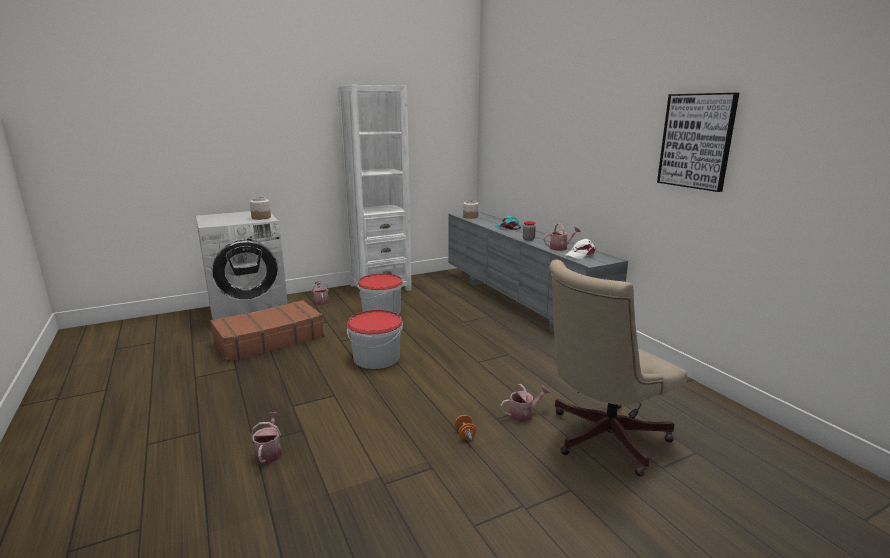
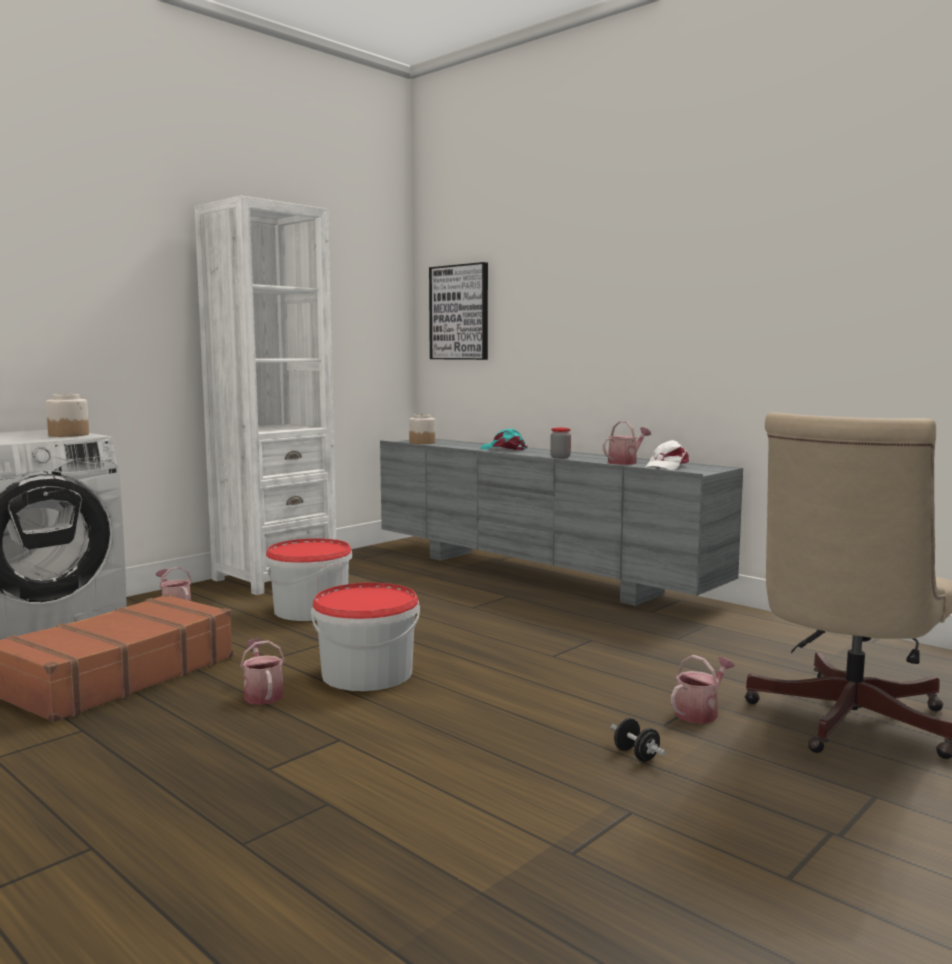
camera: 20 degrees left, 10 degrees down
watering can [251,413,282,464] -> watering can moved to [240,639,285,705]
orange dumbbell [455,415,476,440] -> black dumbbell [611,718,666,762]
picture [657,93,739,192] -> picture moved to [429,262,488,360]

